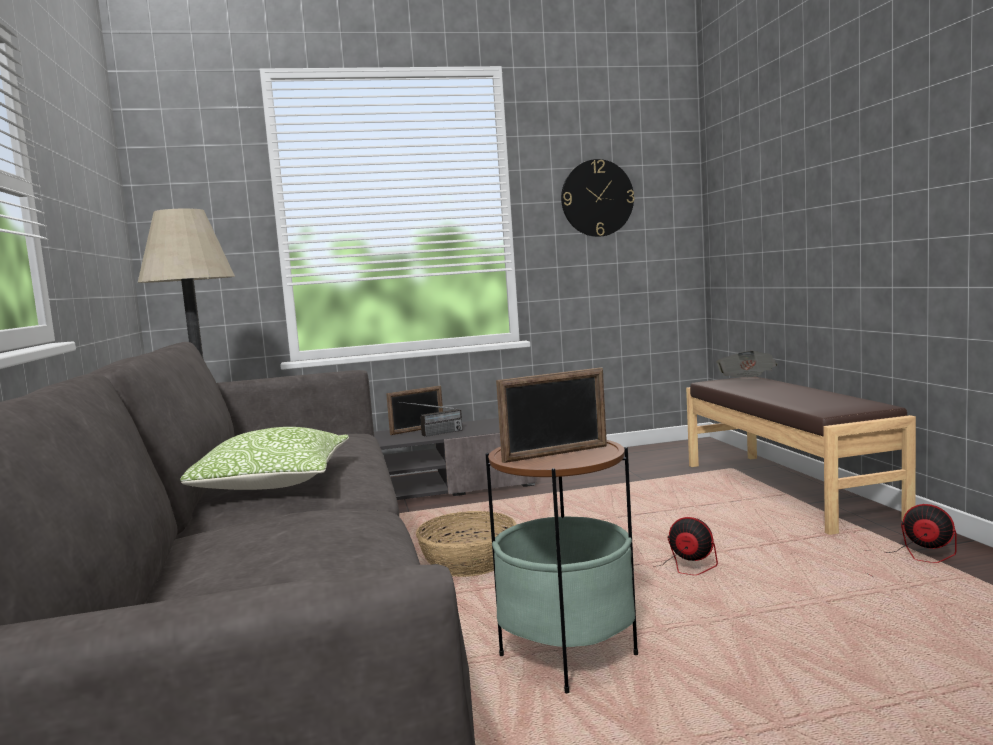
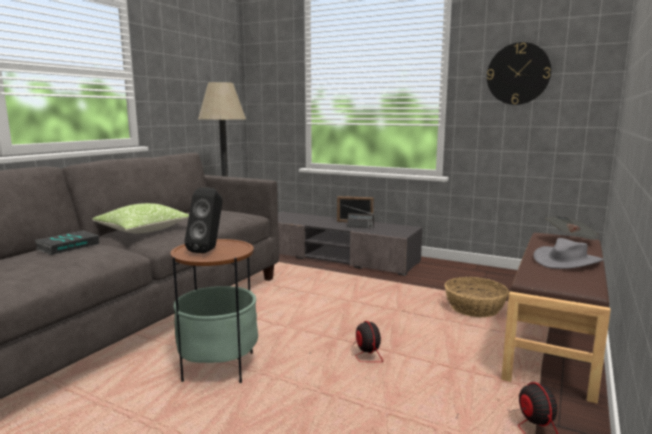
camera: 40 degrees right, 5 degrees up
basket [416,511,517,577] -> basket moved to [444,277,509,317]
picture frame [496,367,607,463] -> black speaker [184,187,223,254]
none -> book [34,231,99,255]
none -> grey hat [533,238,604,269]

